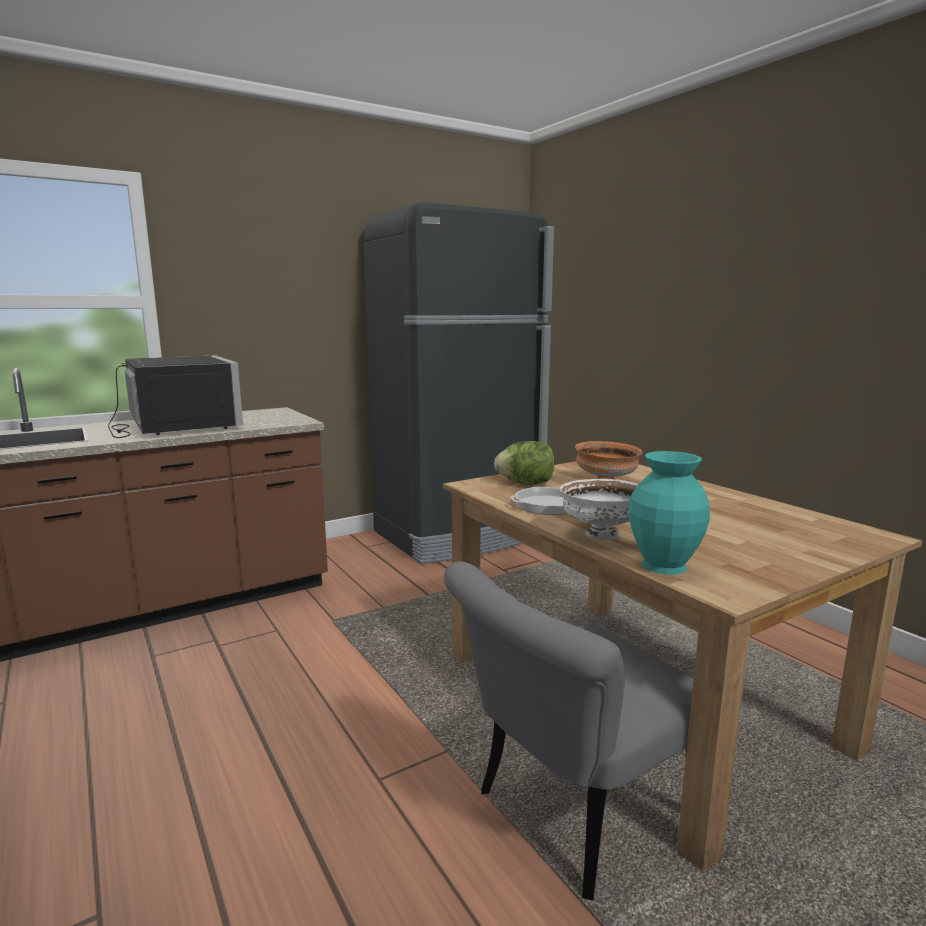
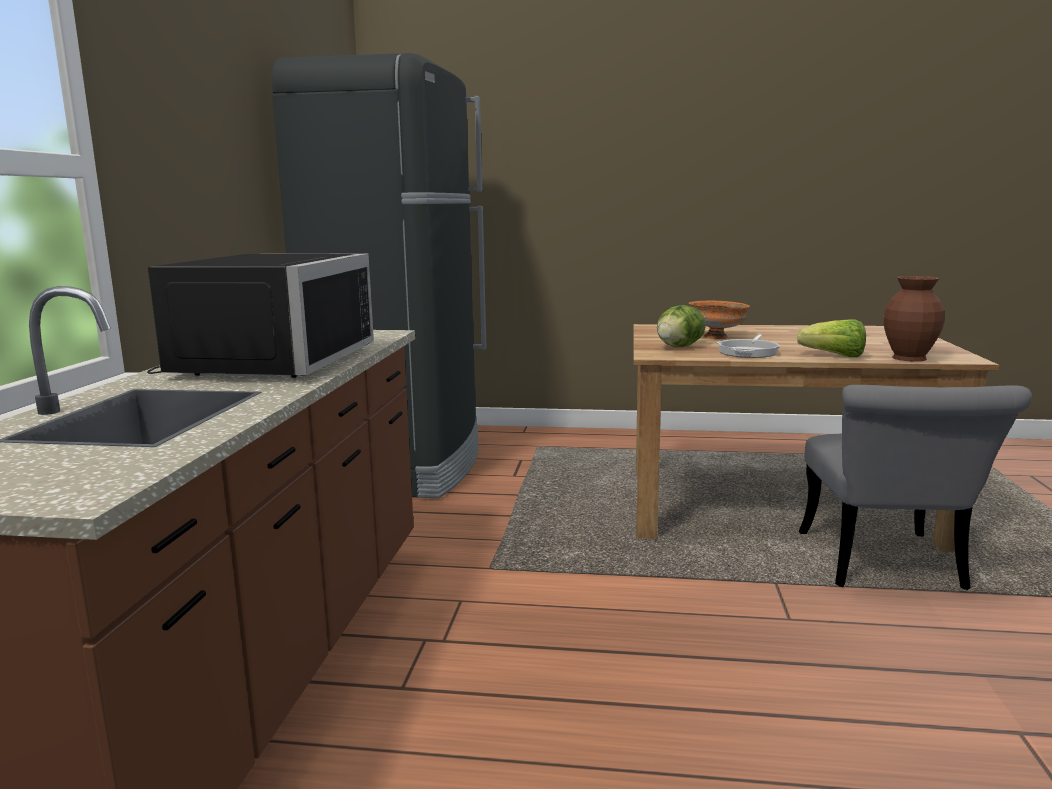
camera: 50 degrees left, 0 degrees up
black microwave [108,355,243,438] -> black microwave turned 90 degrees clockwise [147,254,374,378]
white bowl [560,479,638,540] -> lettuce [797,319,866,357]
turquoise vase [628,451,710,575] -> brown vase [883,276,945,362]

